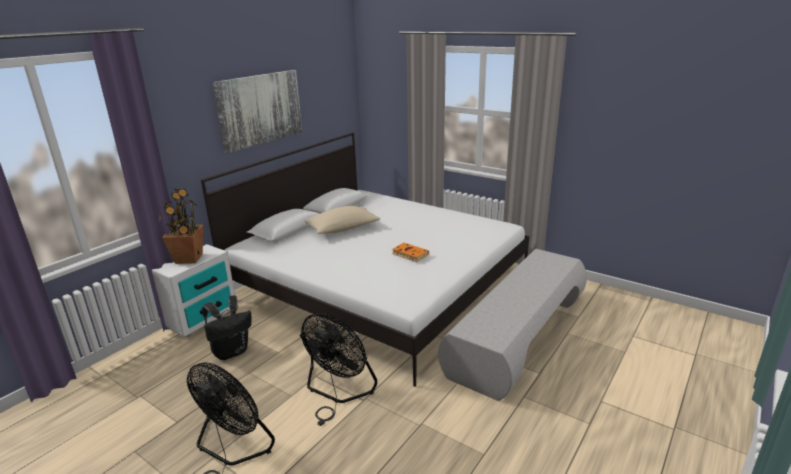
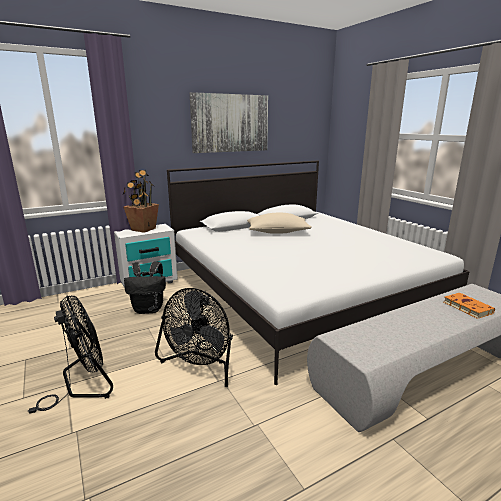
camera: 25 degrees right, 5 degrees down
black fan [300,313,377,426] -> black fan turned 150 degrees clockwise [155,288,233,387]
orange book [392,243,429,262] -> orange book moved to [444,293,495,319]

